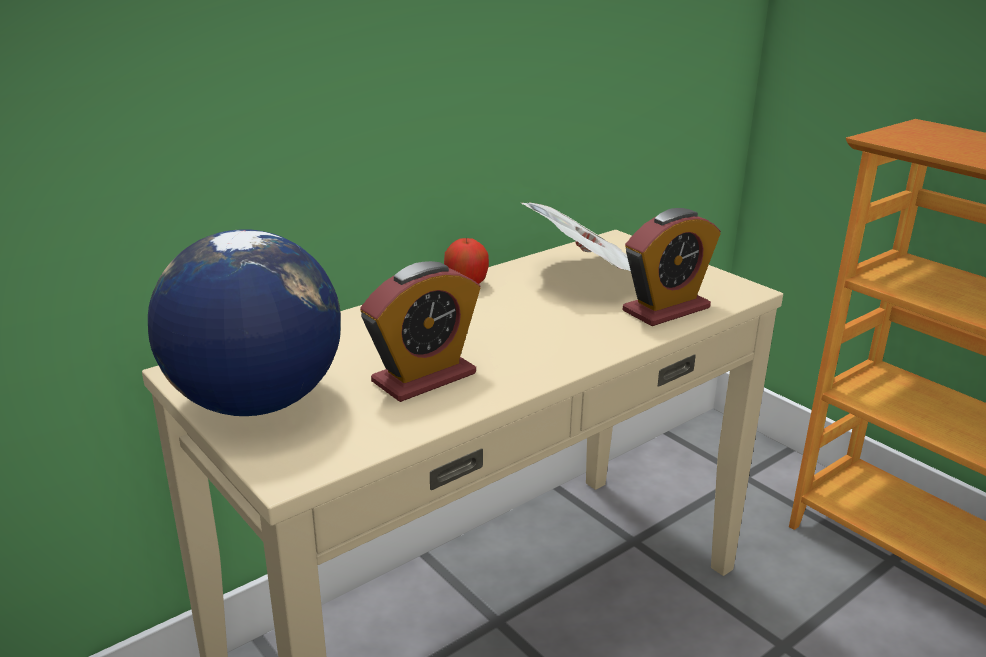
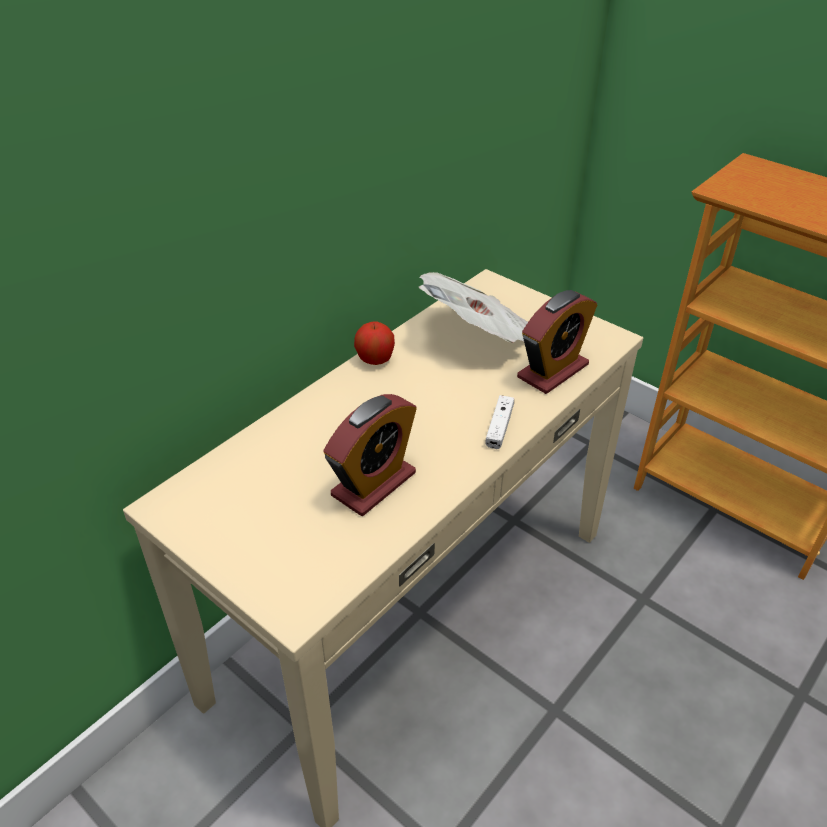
camera: 10 degrees left, 15 degrees up
globe [148,229,341,416] -> none
none -> white game controller [486,395,514,449]

